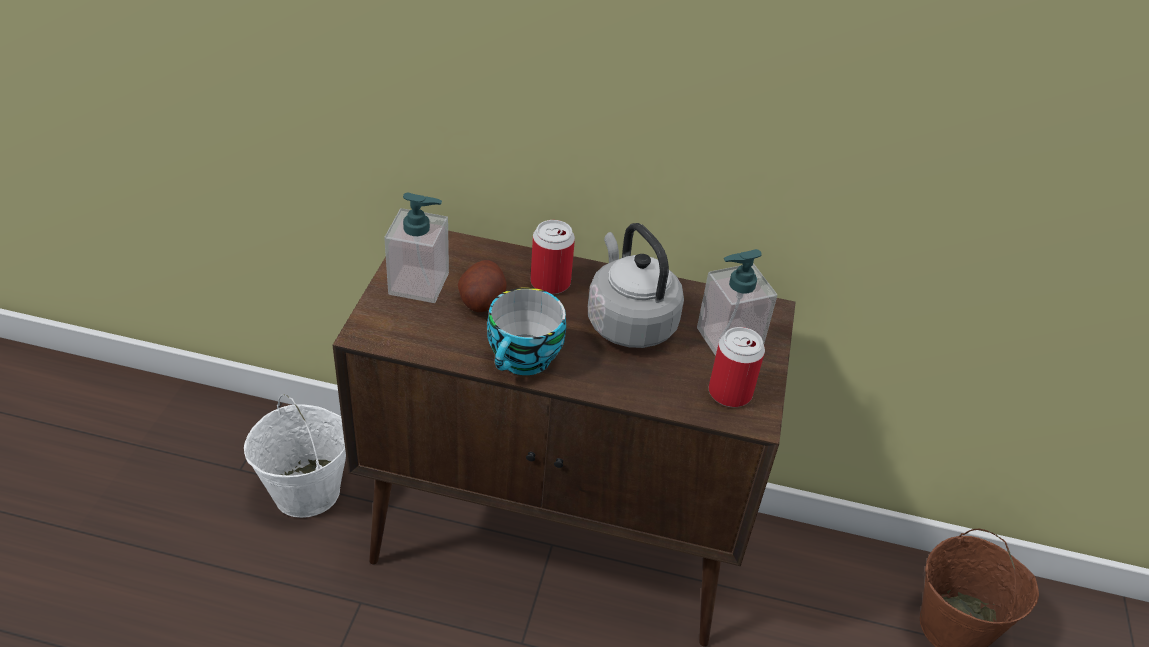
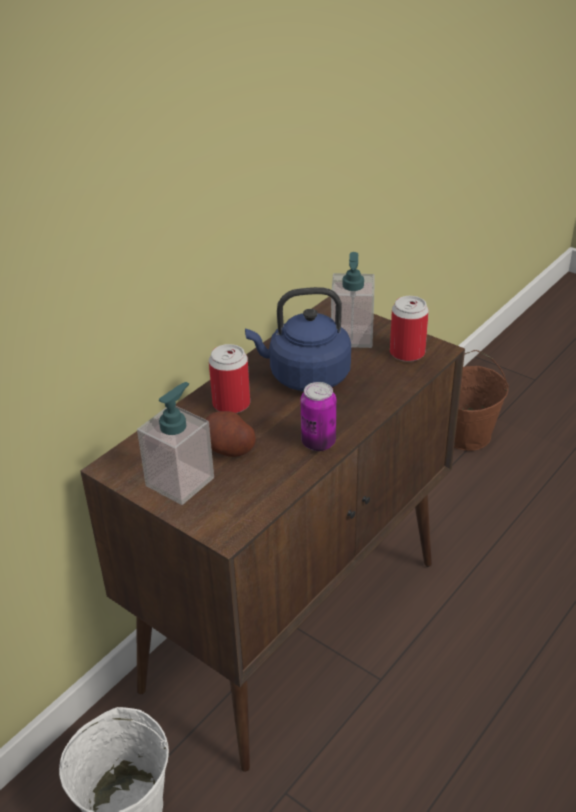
camera: 60 degrees left, 5 degrees down
cup [487,287,566,375] -> can [301,382,336,451]
grey kettle [588,223,684,348] -> blue kettle [245,287,351,391]

